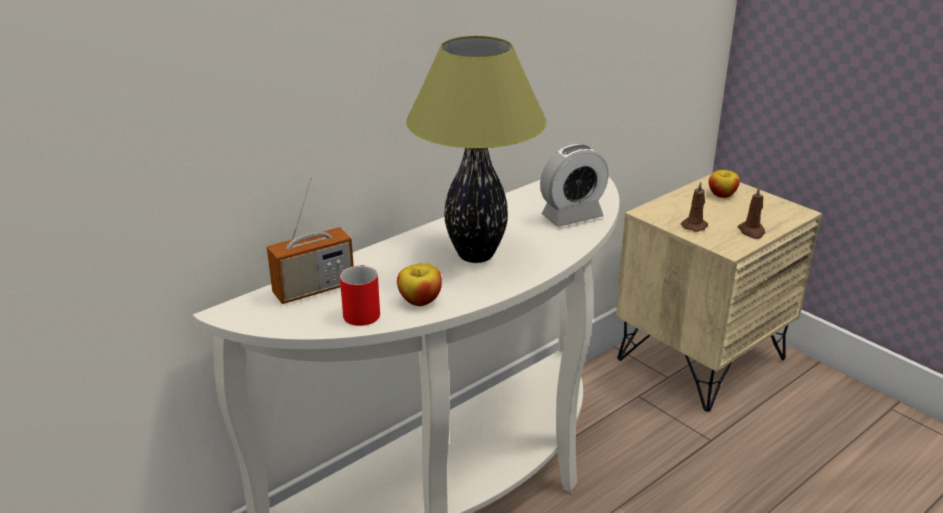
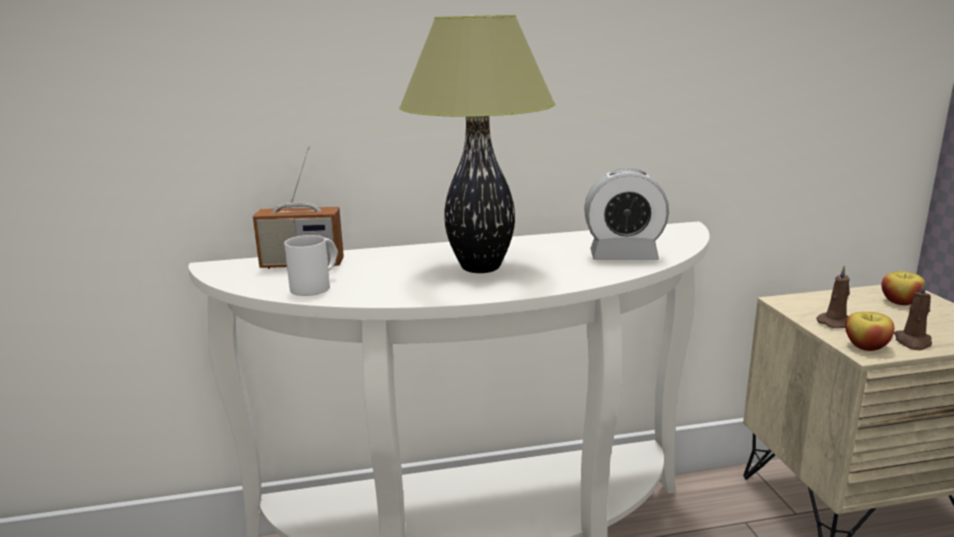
camera: 30 degrees right, 10 degrees down
red mug [340,265,380,326] -> white mug [284,235,338,296]
apple [397,263,442,306] -> apple moved to [845,312,894,351]

